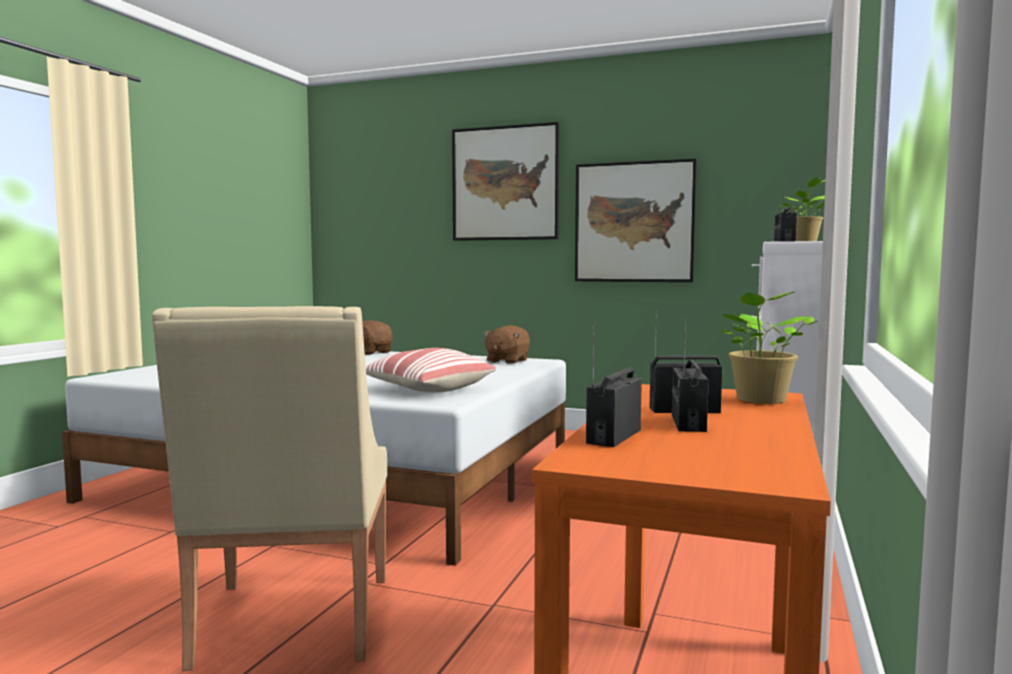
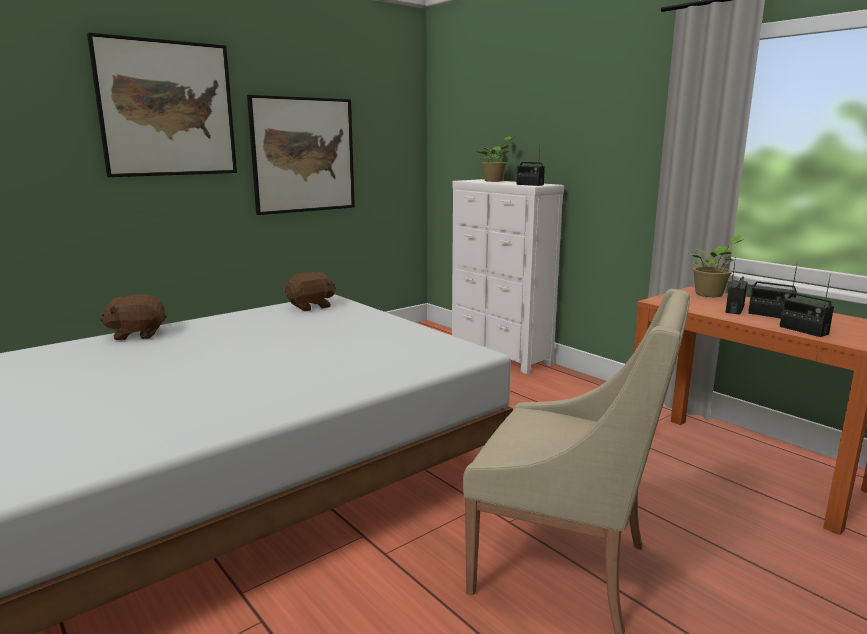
camera: 60 degrees left, 10 degrees up
pillow [366,348,496,392] -> none
brown plush toy [483,325,530,364] -> brown plush toy turned 90 degrees counterclockwise [285,272,336,311]

